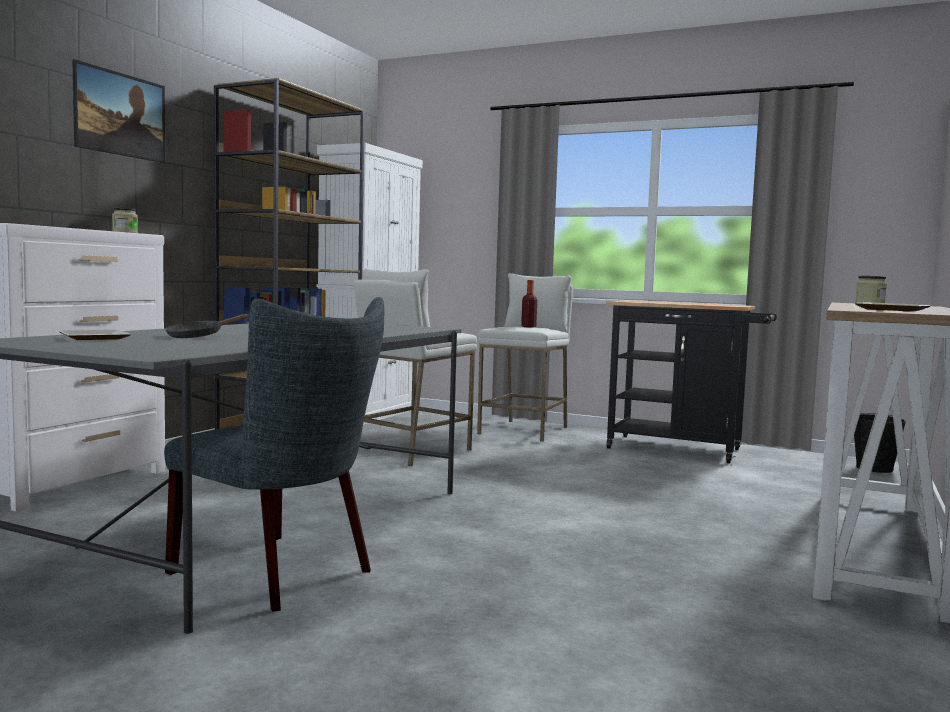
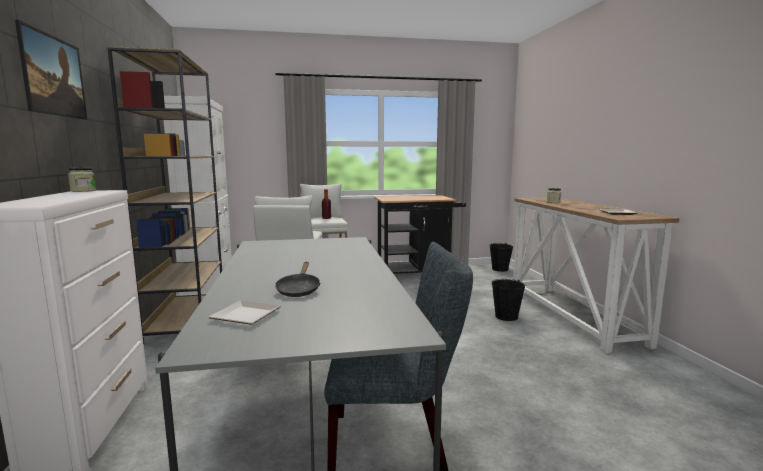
camera: 35 degrees left, 5 degrees up
none -> black bucket [492,279,525,321]

